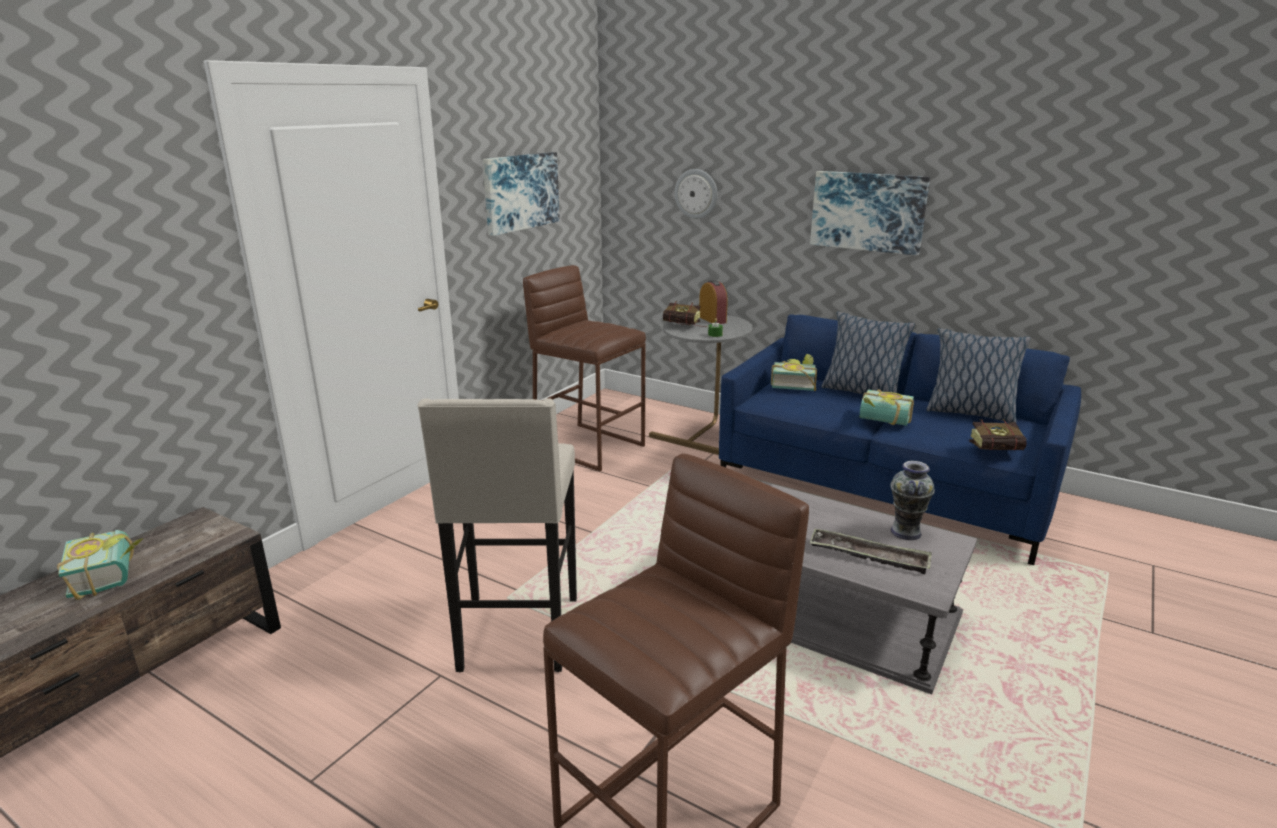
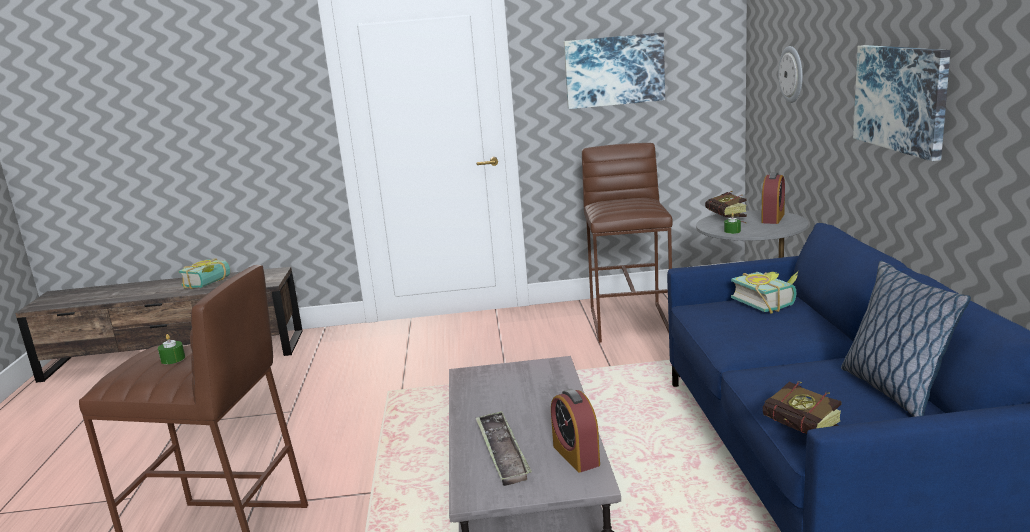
camera: 55 degrees right, 5 degrees down
beige stool [417,398,577,672] -> none
pillow [821,311,915,394] -> none
book [860,389,914,426] -> none
vase [890,461,935,540] -> alarm clock [551,389,600,472]
none -> green candle [158,334,185,364]

